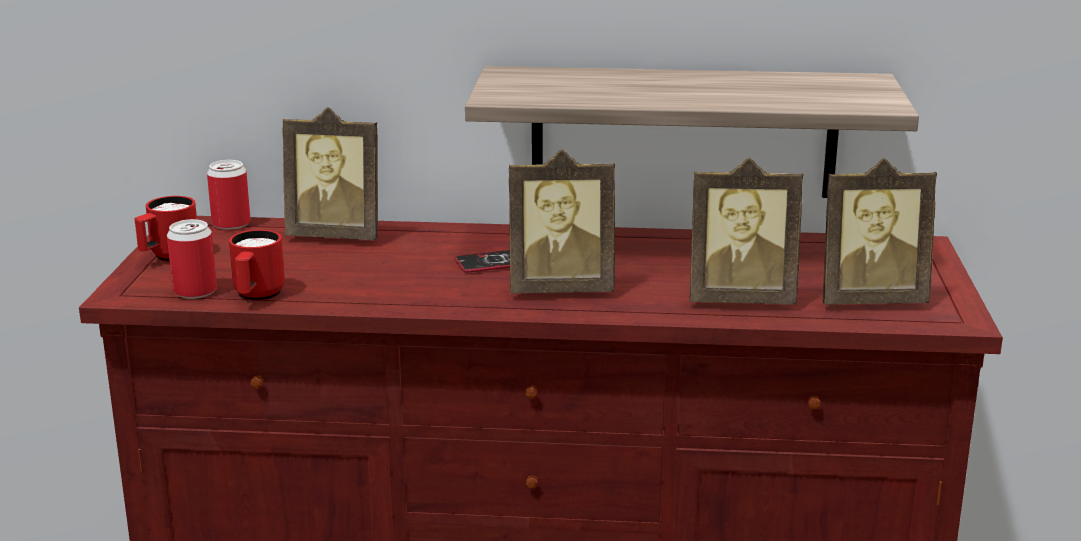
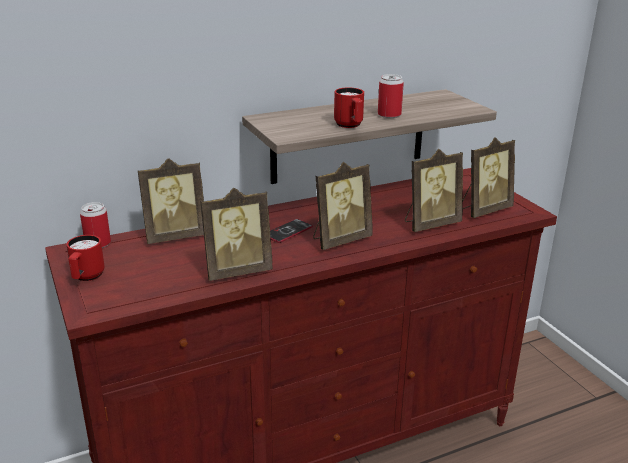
camera: 30 degrees left, 5 degrees up
can [167,219,217,299] -> can moved to [378,74,404,118]
red mug [229,230,285,301] -> red mug moved to [334,88,364,128]
none -> picture frame [200,188,273,281]

